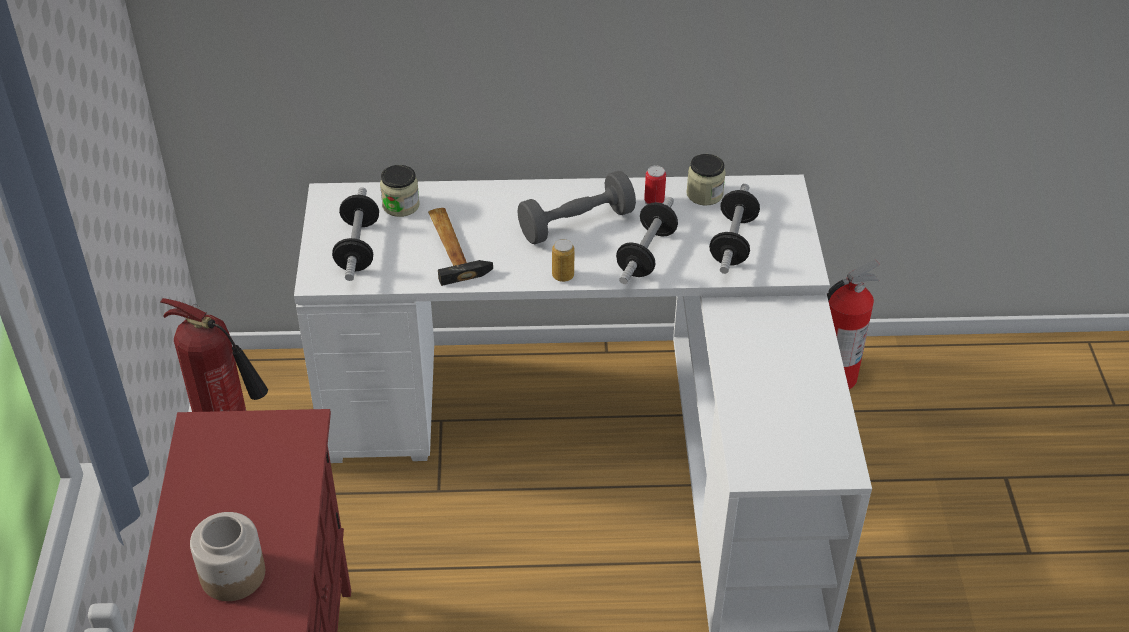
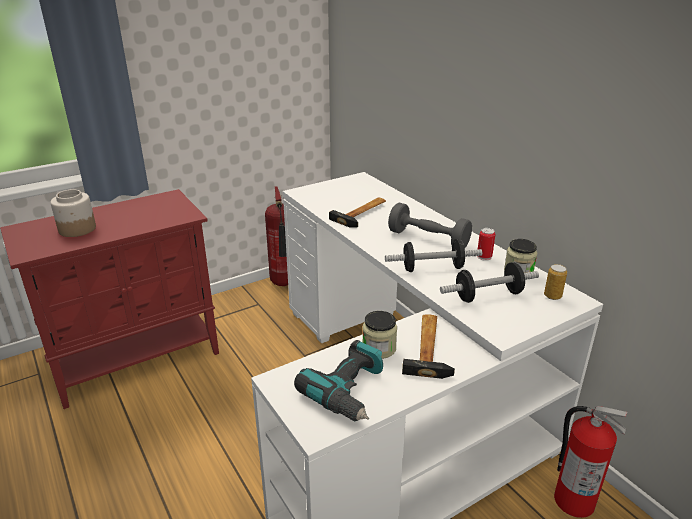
camera: 60 degrees right, 15 degrees down
dumbbell [332,187,379,281] -> none
jar [380,165,420,217] -> jar moved to [363,311,397,359]
can [552,239,575,282] -> can moved to [544,264,567,300]
none -> power drill [294,340,383,421]
none -> hammer [402,314,455,379]

